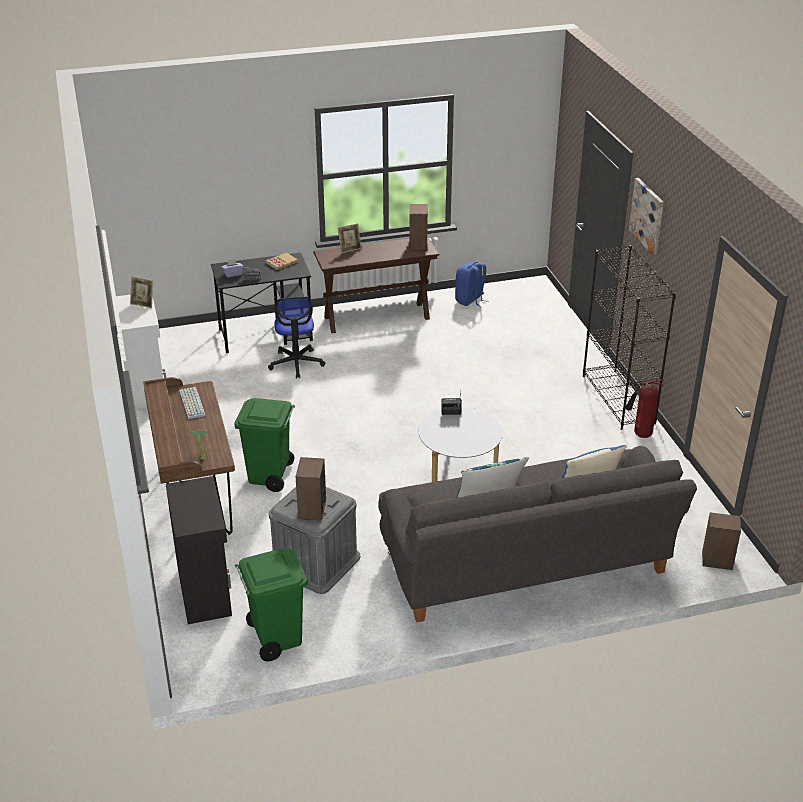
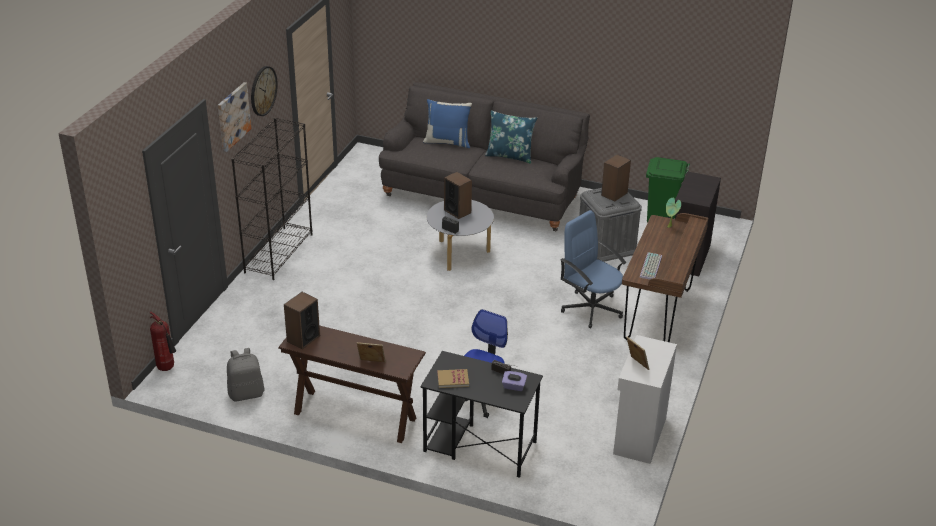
camera: 145 degrees left, 0 degrees up
green trash can [234,398,295,492] -> blue office chair [561,210,626,328]
blue backpack [455,262,489,307] -> grey backpack [227,348,265,402]
fire extinguisher [625,379,664,438] -> fire extinguisher moved to [149,312,176,371]
speaker [702,512,741,570] -> speaker moved to [444,172,472,219]
none -> wall clock [251,66,278,116]

